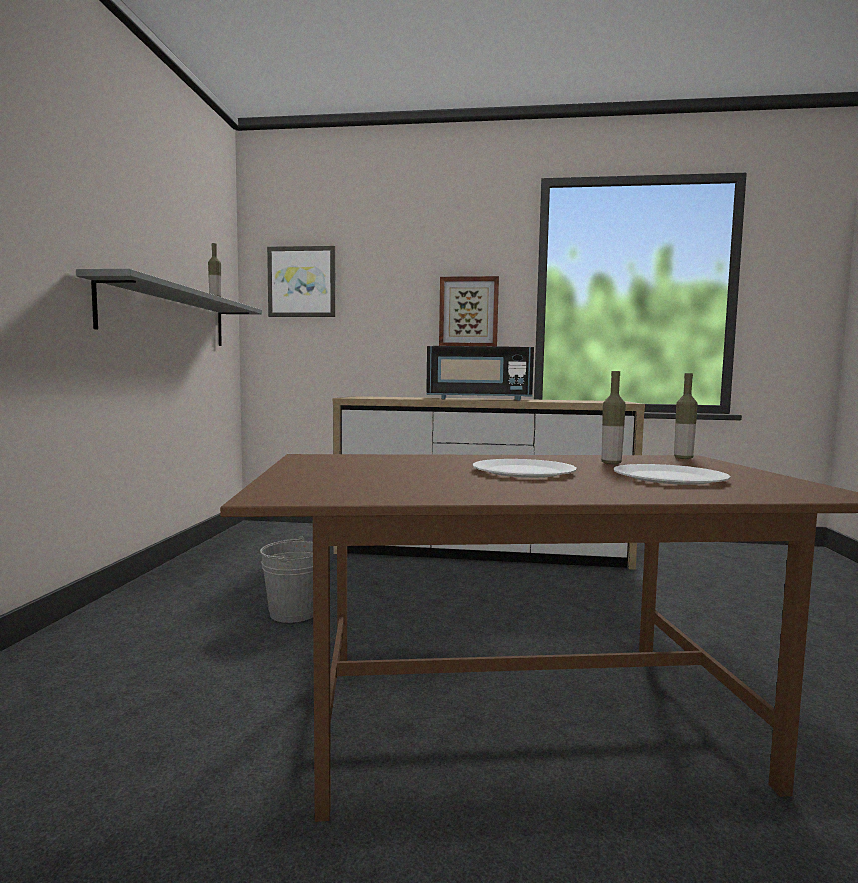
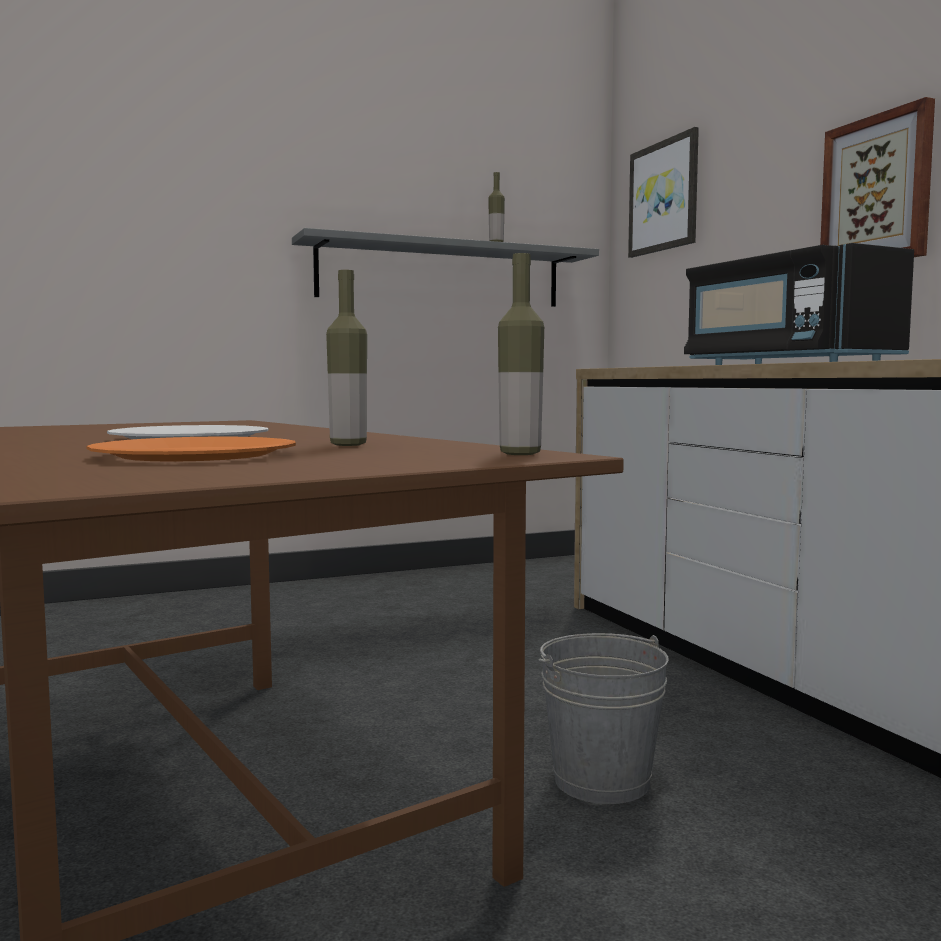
camera: 60 degrees right, 0 degrees up
grey bucket [260,536,313,623] -> grey bucket moved to [539,633,669,804]
white plate [614,464,731,485] -> orange plate [86,437,296,462]

